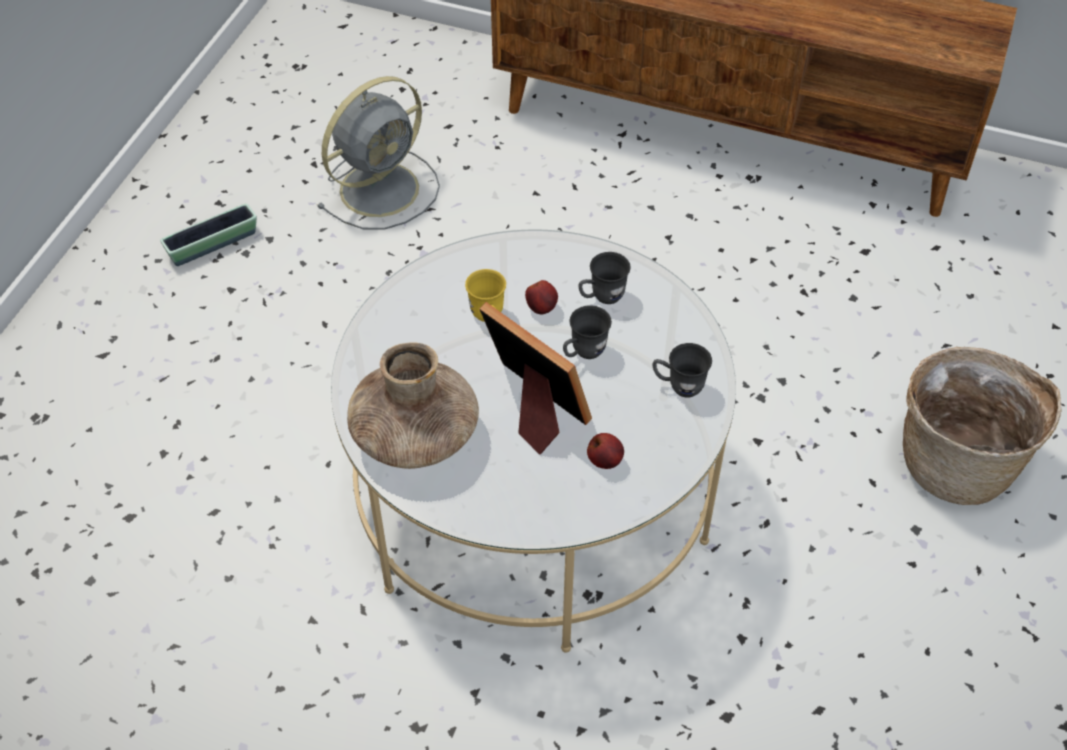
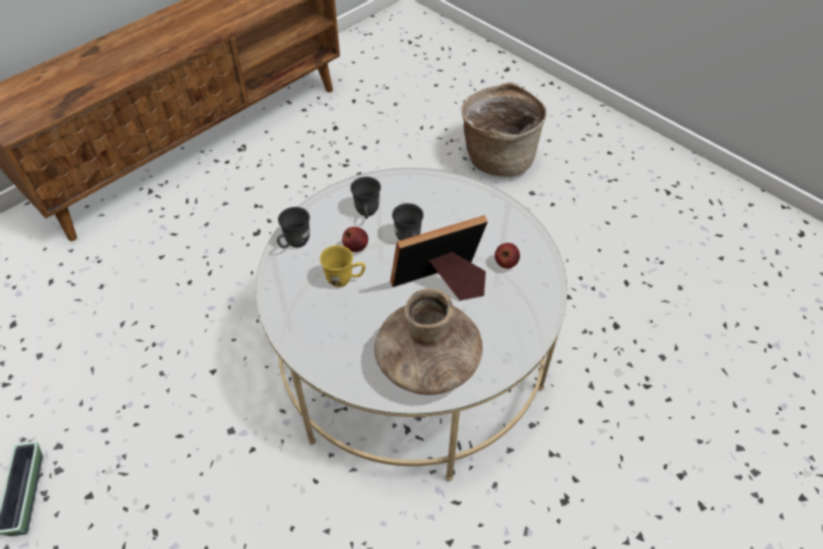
camera: 65 degrees left, 0 degrees up
grey fan [317,76,440,229] -> none
grey mug [652,343,712,398] -> grey mug moved to [277,207,310,248]

